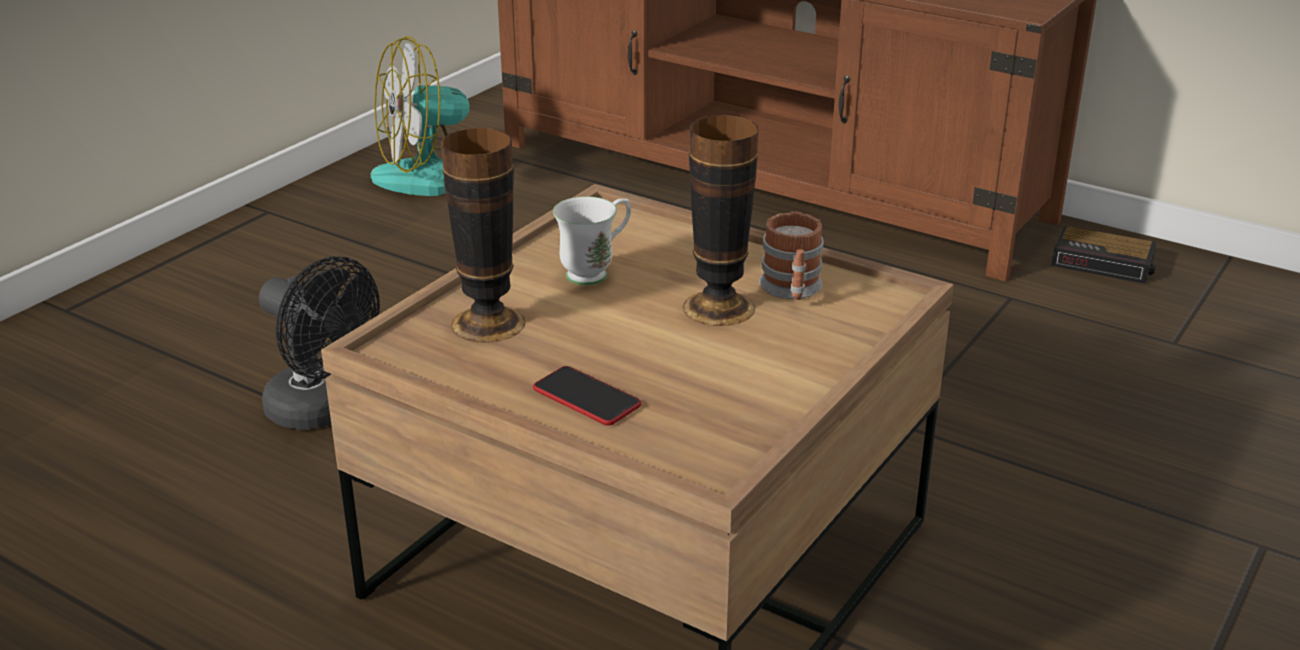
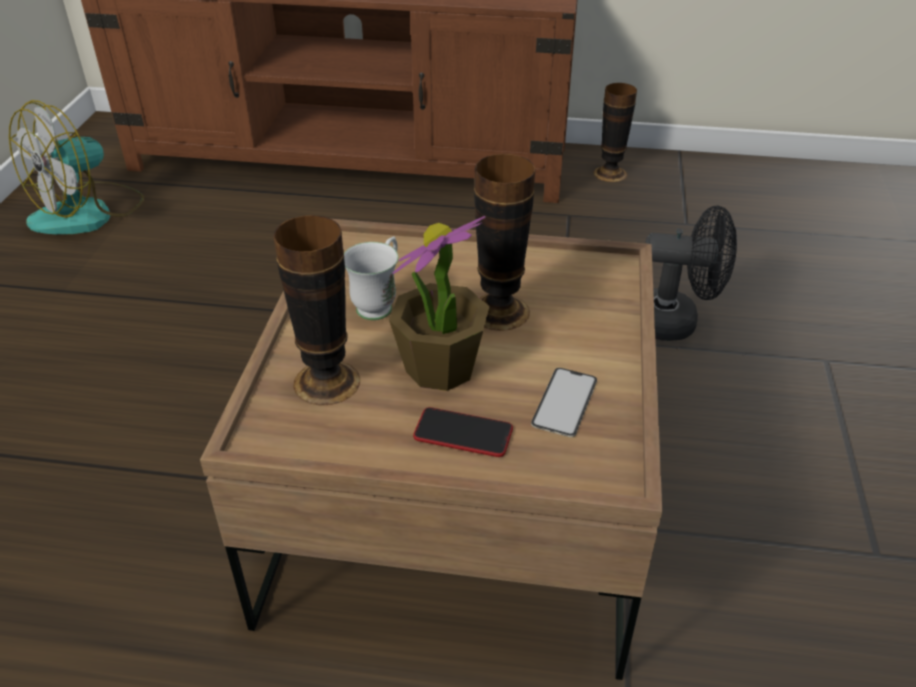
camera: 25 degrees left, 10 degrees up
black fan [259,256,380,430] -> black fan moved to [645,206,737,341]
mug [759,211,824,300] -> none
alarm clock [1051,225,1157,284] -> vase [594,83,637,182]
none -> potted plant [389,216,490,391]
none -> phone [531,368,597,437]

